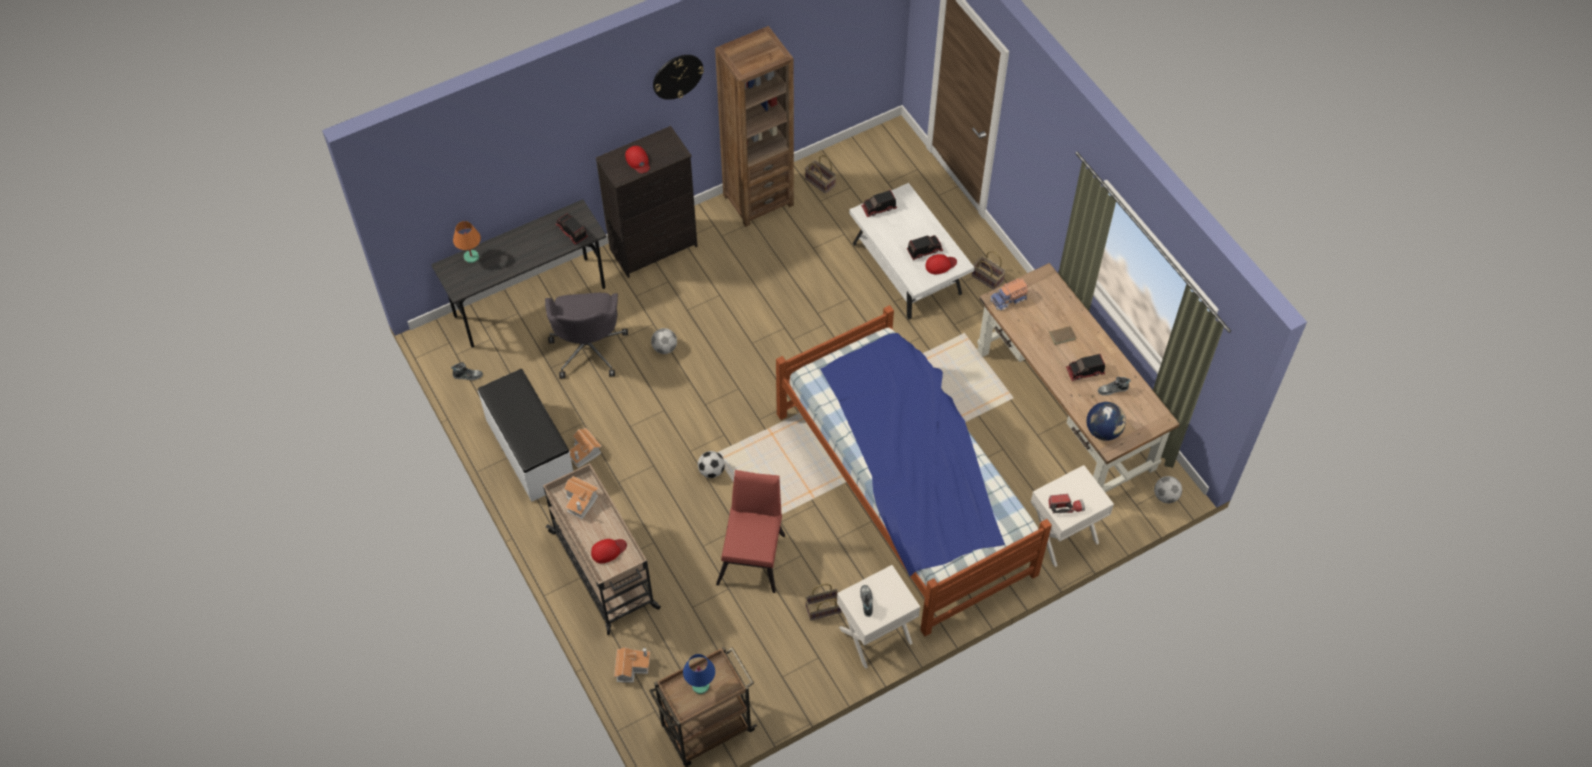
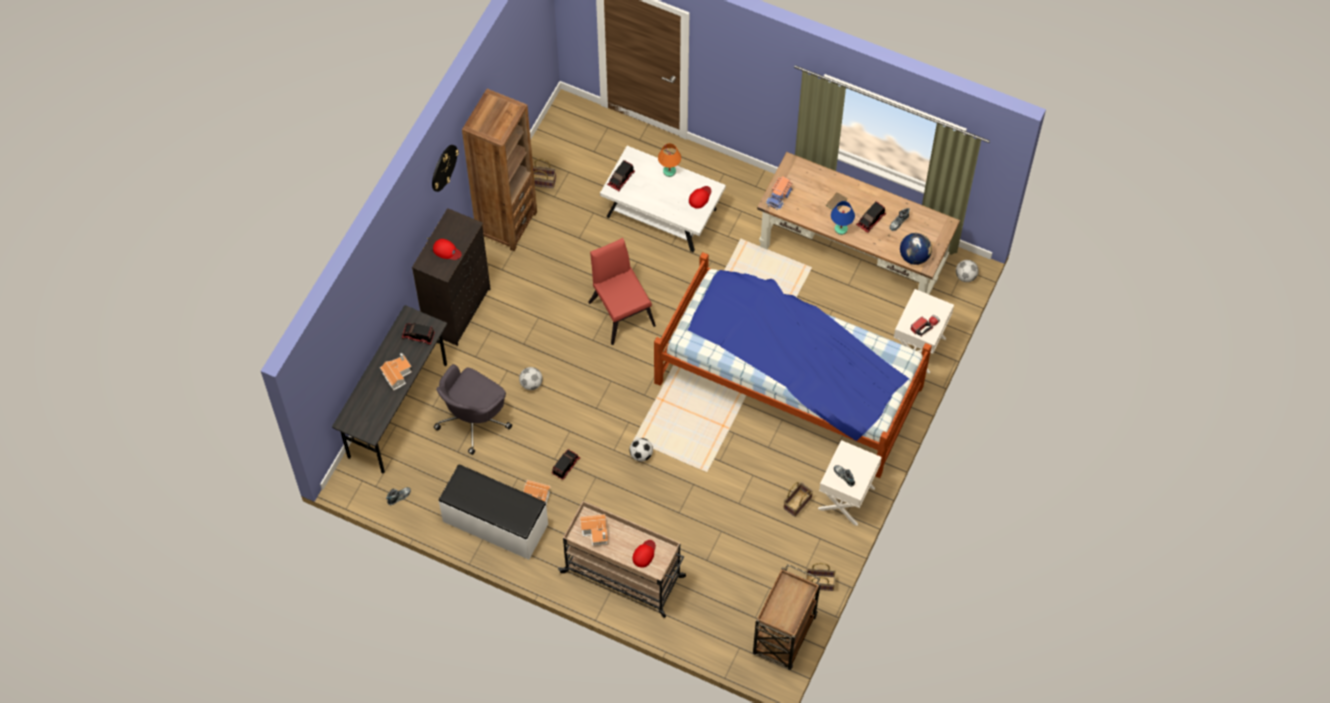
camera: 35 degrees left, 5 degrees up
orange table lamp [453,221,481,263] -> orange table lamp moved to [658,143,681,177]
grey office chair [545,293,628,378] -> grey office chair turned 75 degrees clockwise [434,364,512,455]
toy house [614,647,650,683] -> toy house moved to [380,353,412,390]
blue table lamp [683,654,715,694] -> blue table lamp moved to [831,201,855,235]
red chair [716,470,785,593] -> red chair moved to [588,238,656,345]
toy truck [907,235,943,260] -> toy truck moved to [551,449,580,480]
basket [972,251,1006,290] -> basket moved to [806,563,836,591]

